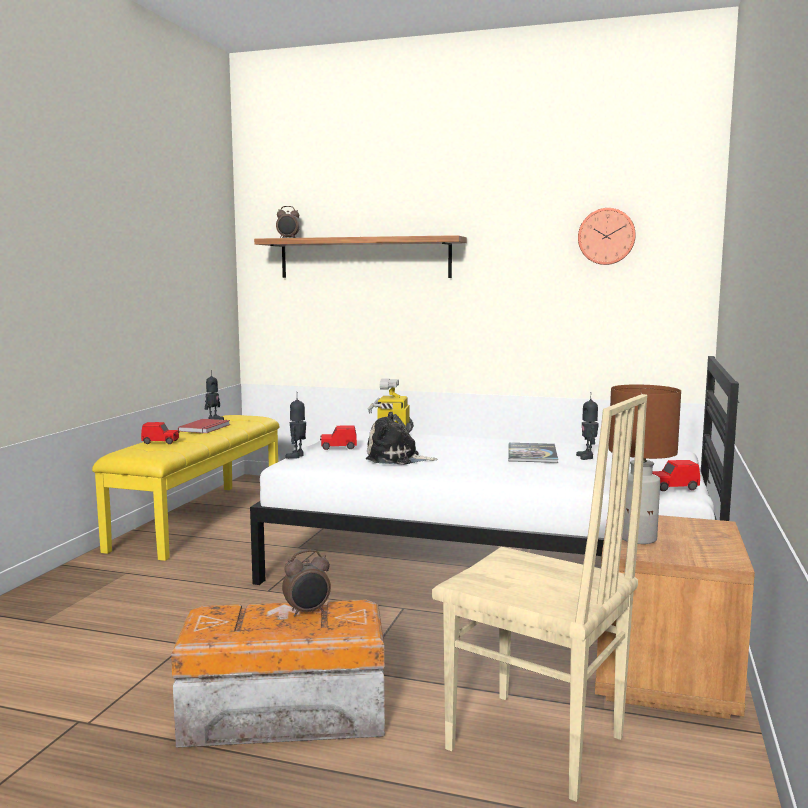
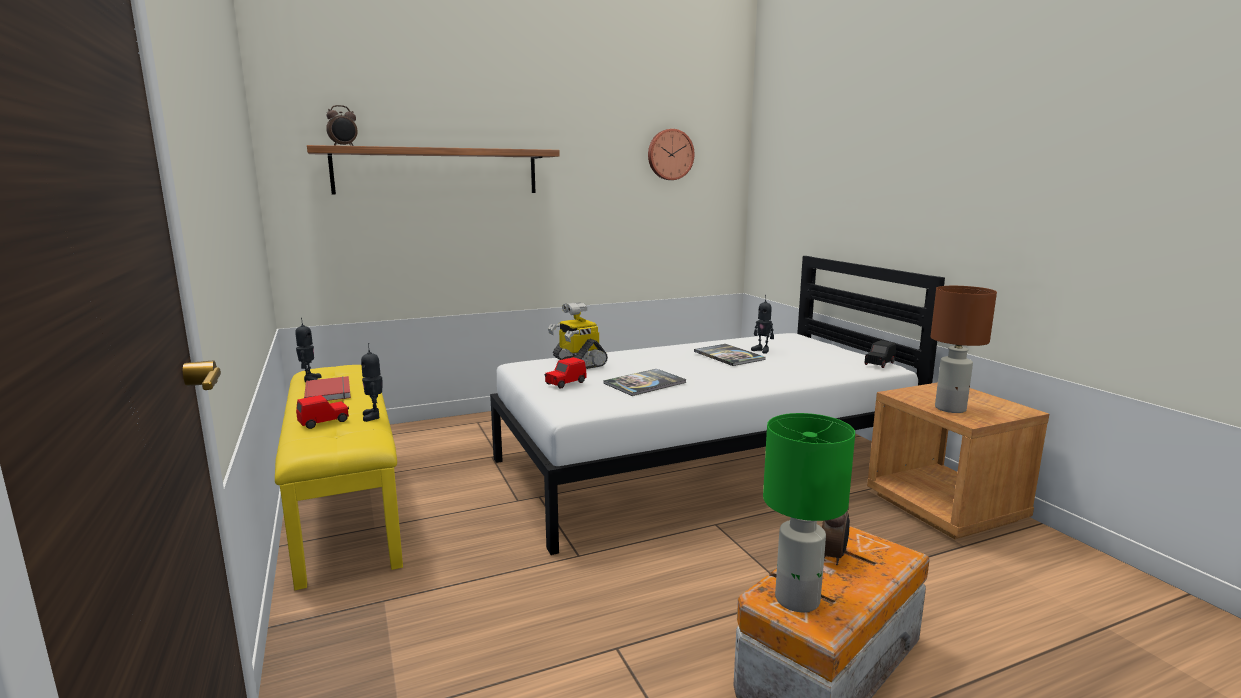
camera: 40 degrees left, 5 degrees up
toy robot [285,392,306,459] -> toy robot moved to [361,343,382,422]
plush toy [366,412,437,465] -> book [604,369,687,396]
beige chair [432,394,647,802] -> none
red toy car [652,460,700,491] -> black toy car [864,340,896,368]
none -> green table lamp [763,413,855,612]

